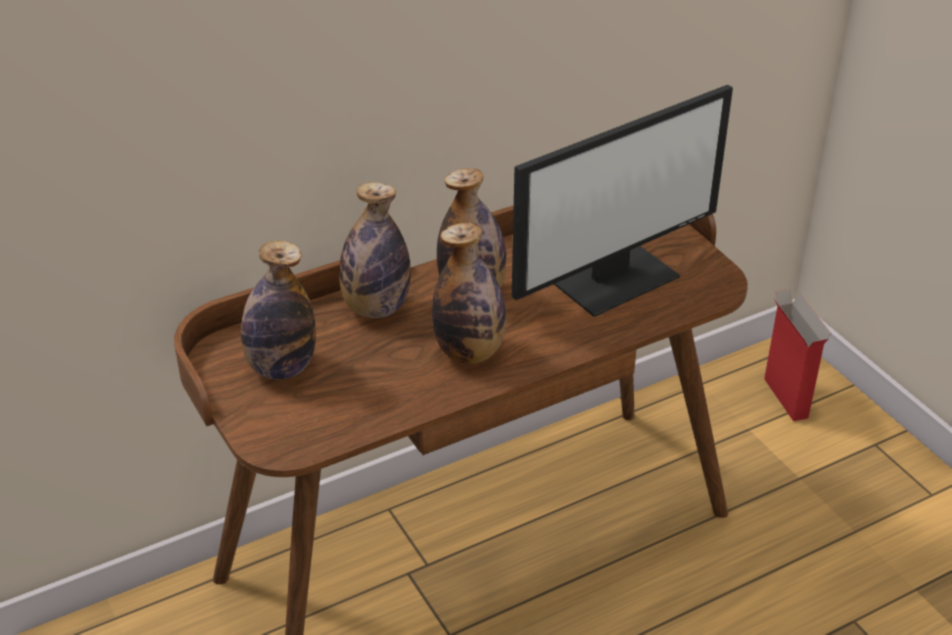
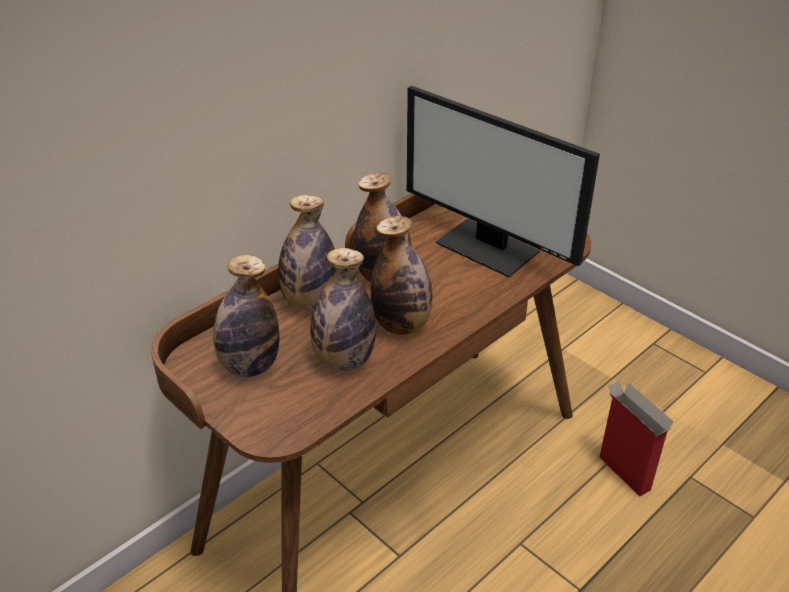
camera: 15 degrees left, 0 degrees up
monitor [512,85,733,317] -> monitor turned 90 degrees clockwise [407,86,600,277]
cardboard box [764,289,831,421] -> cardboard box moved to [599,380,674,496]
none -> bottle [310,248,376,371]

